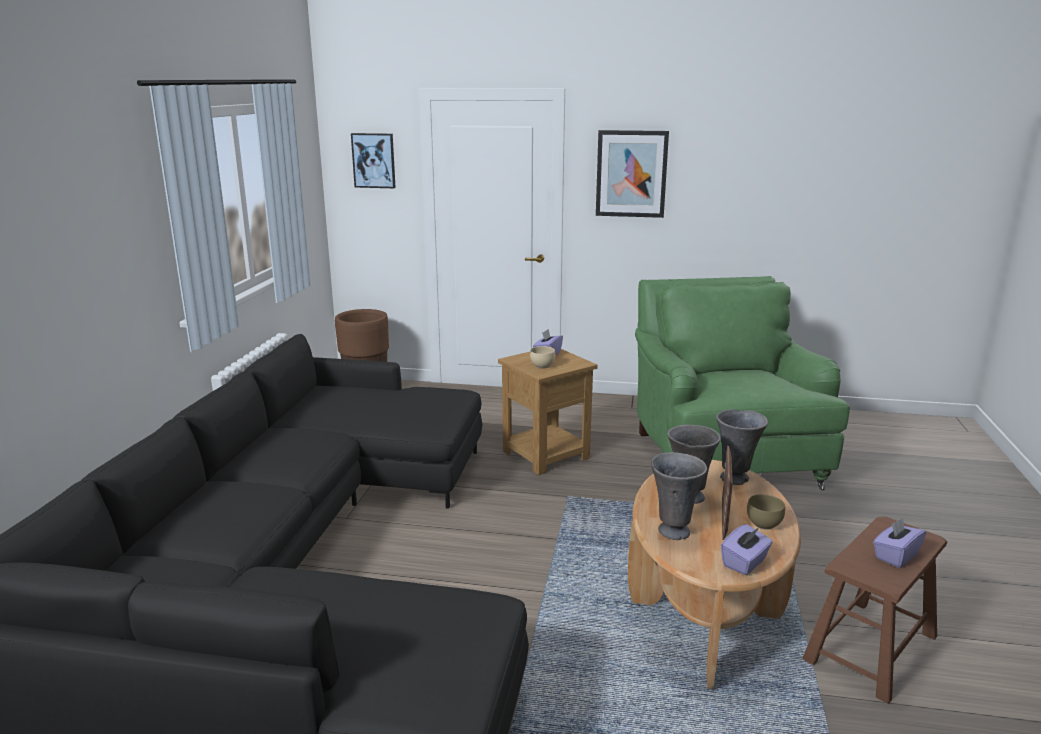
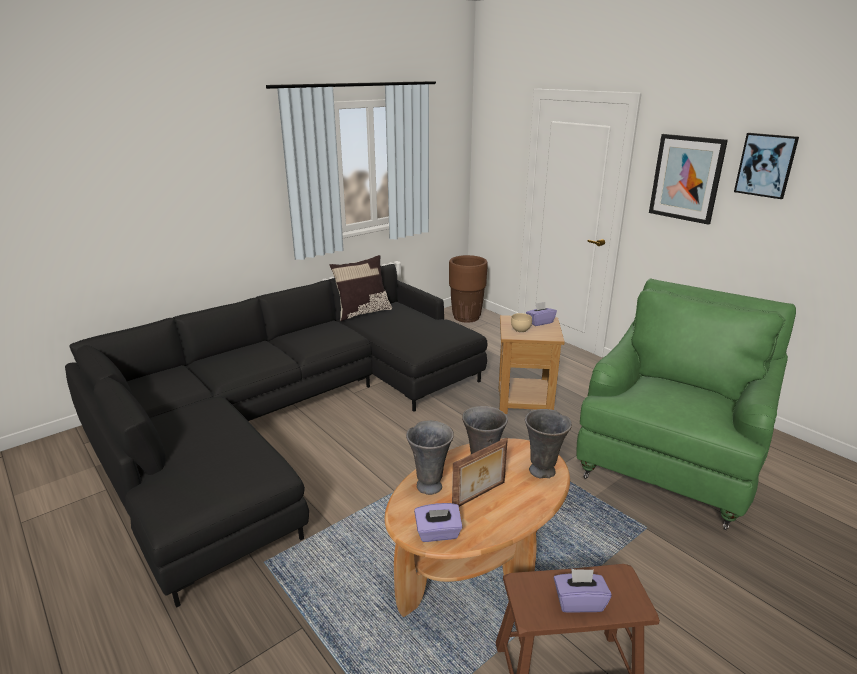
camera: 40 degrees right, 5 degrees up
picture [351,133,396,188] -> picture moved to [734,133,799,199]
brown bowl [747,494,785,530] -> none
none -> pillow [330,255,392,321]

